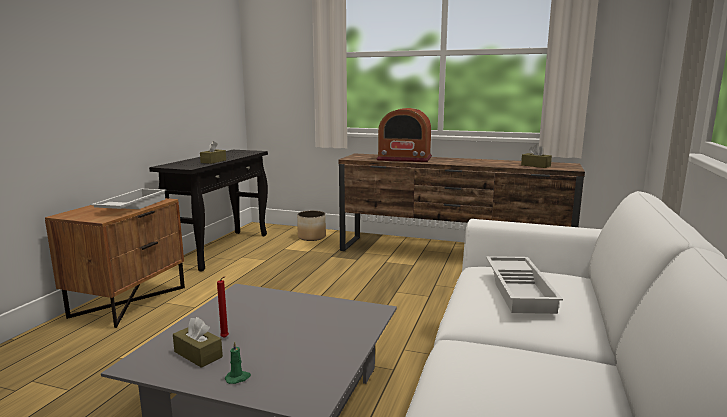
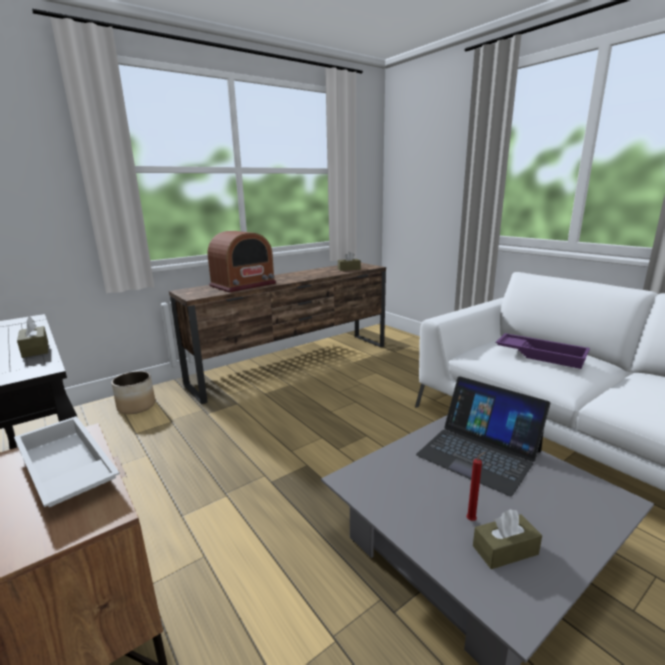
camera: 55 degrees left, 5 degrees up
green candle [225,341,251,384] -> none
white tray [486,256,563,314] -> purple tray [495,333,590,369]
none -> laptop [416,376,550,496]

